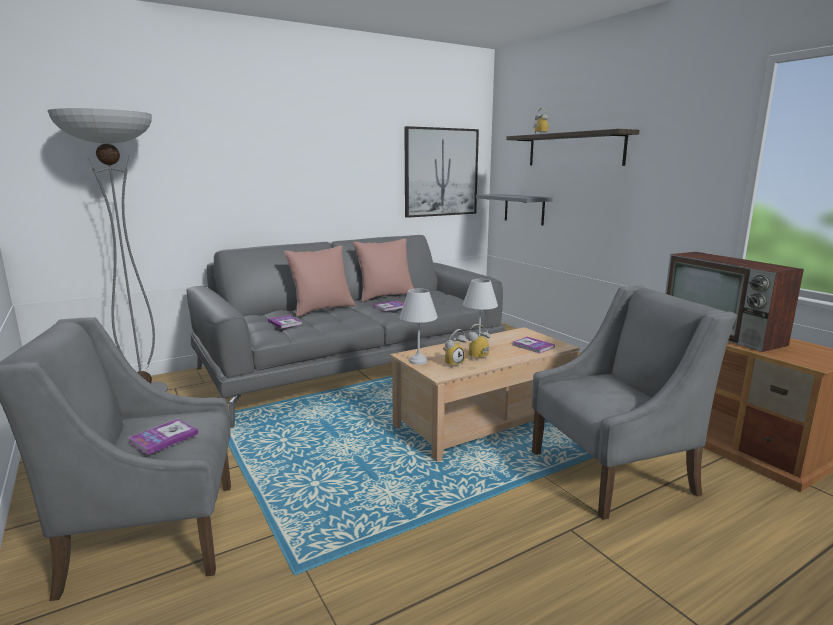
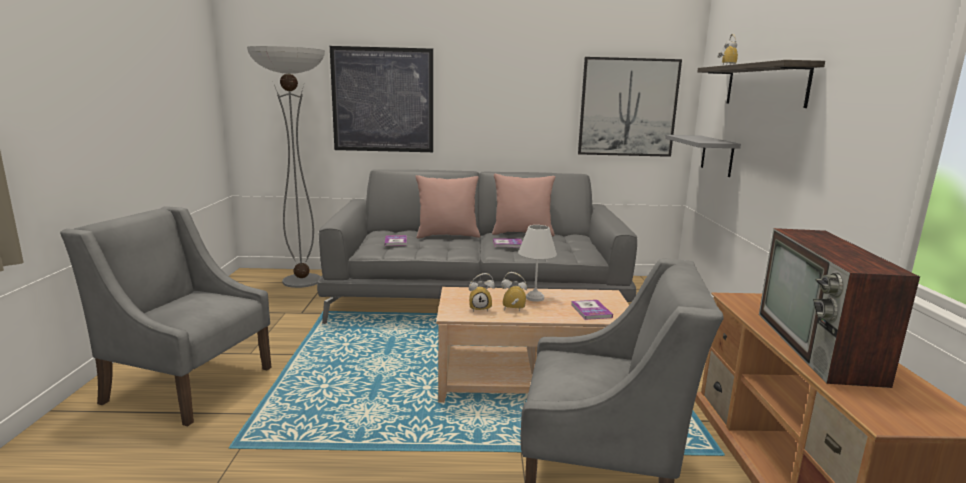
camera: 30 degrees right, 0 degrees up
book [128,419,198,455] -> none
white table lamp [400,289,438,365] -> none
none -> picture [330,46,433,152]

